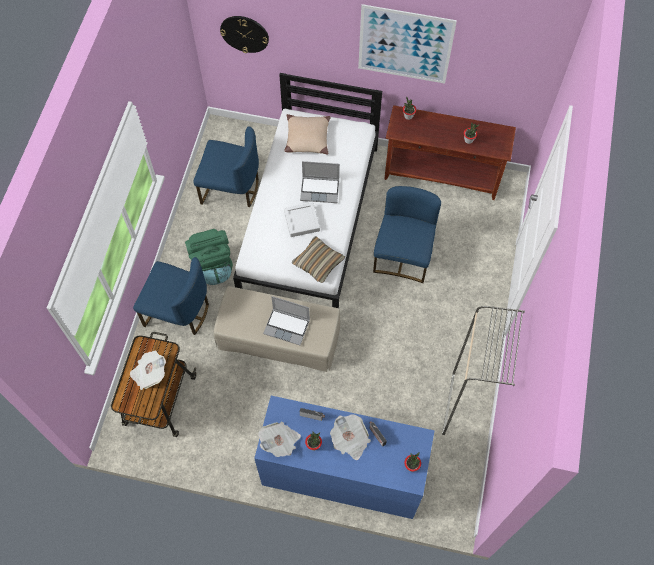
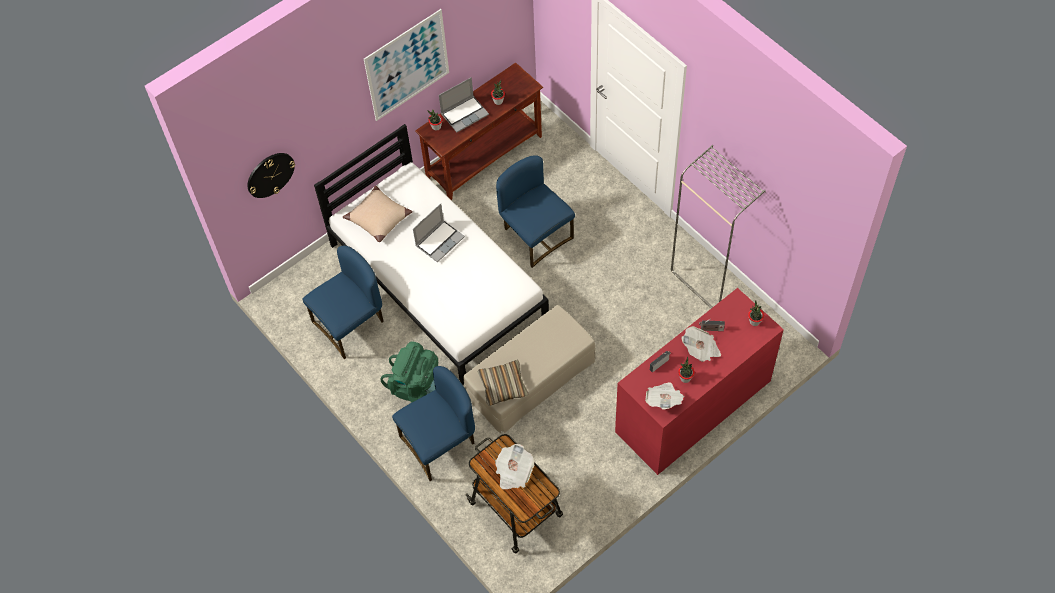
camera: 50 degrees left, 5 degrees down
blue dresser [254,396,435,519] -> red dresser [615,288,784,475]
laptop [263,296,310,345] -> laptop moved to [439,77,489,132]
grey tray [284,203,320,237] -> none
pillow [292,236,345,283] -> pillow moved to [478,360,528,406]

